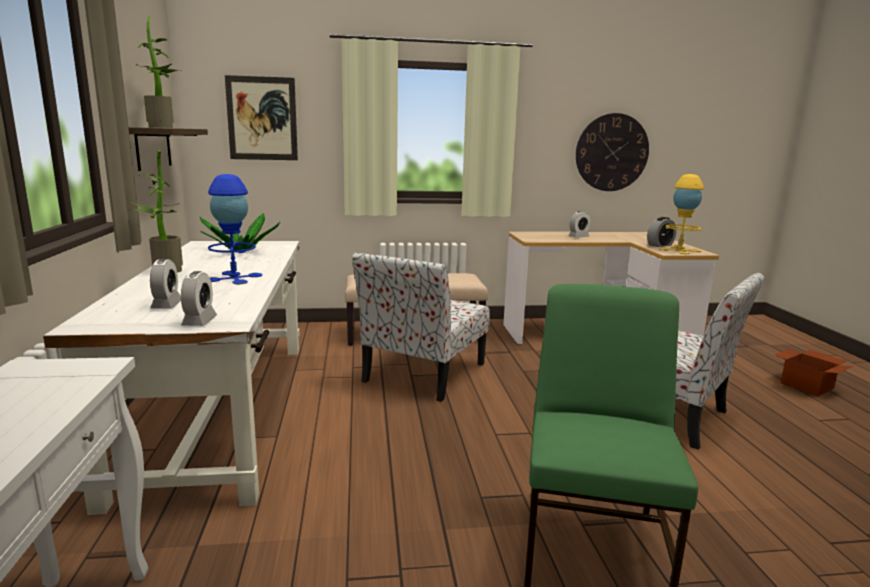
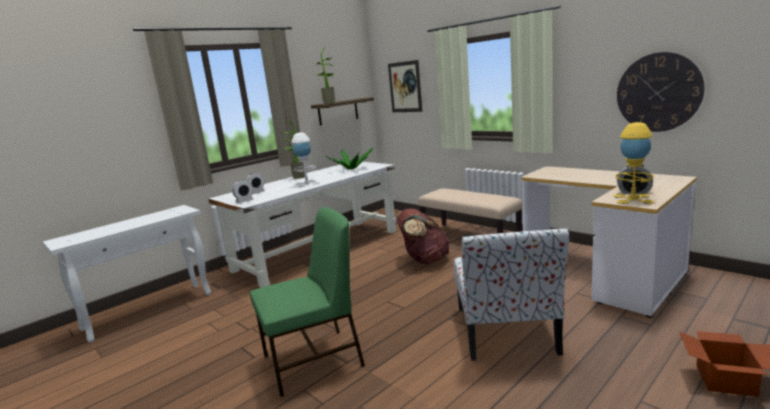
camera: 55 degrees right, 0 degrees up
blue table lamp [208,174,262,284] -> white table lamp [291,132,320,187]
chair [352,252,490,402] -> brown backpack [396,208,450,264]
alarm clock [569,211,591,238] -> none

